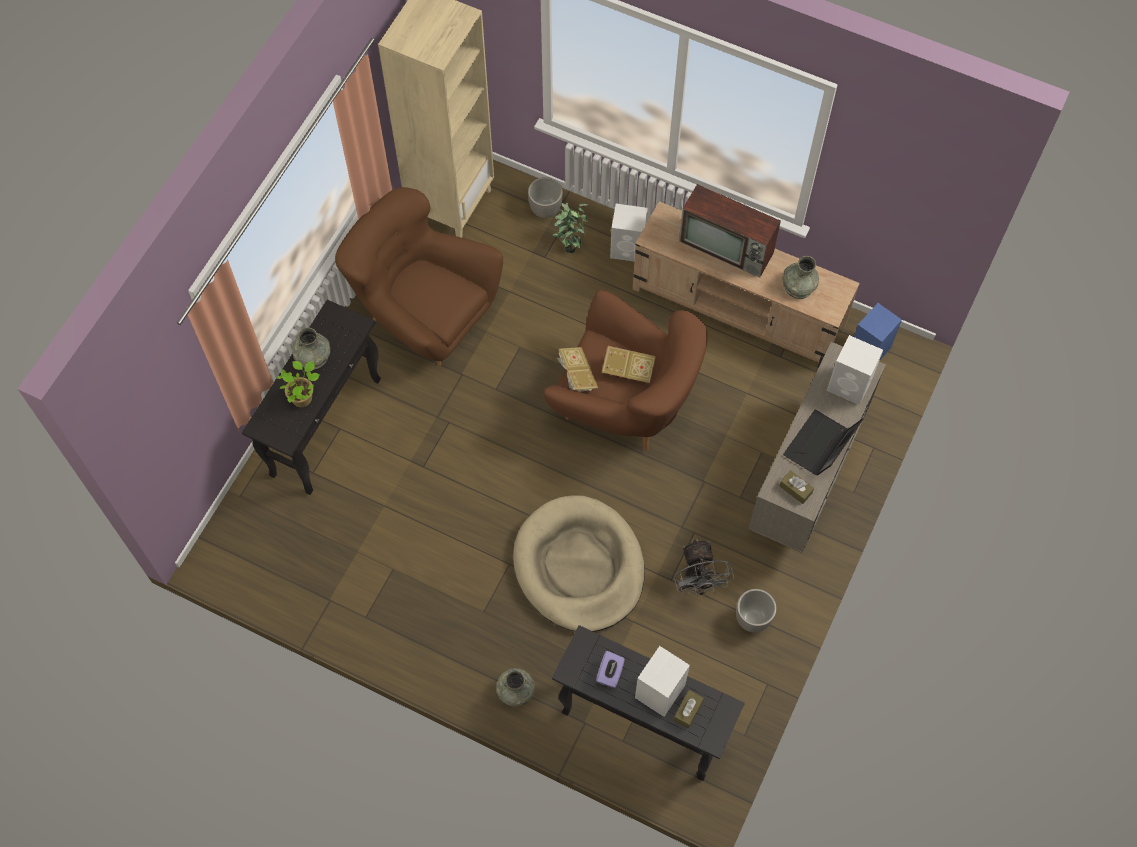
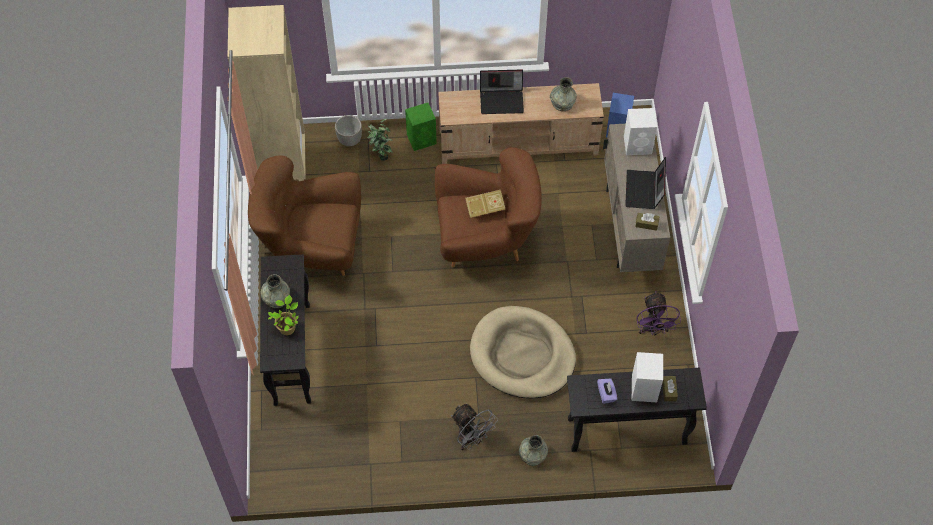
camera: 30 degrees left, 5 degrees down
book [557,347,598,392] -> none
white speaker [610,204,648,261] -> green speaker [405,103,437,151]
grey fan [674,539,734,596] -> grey fan moved to [451,403,498,450]
television [679,184,781,277] -> laptop [480,70,524,114]
planter [736,589,776,633] -> purple fan [636,291,681,336]

